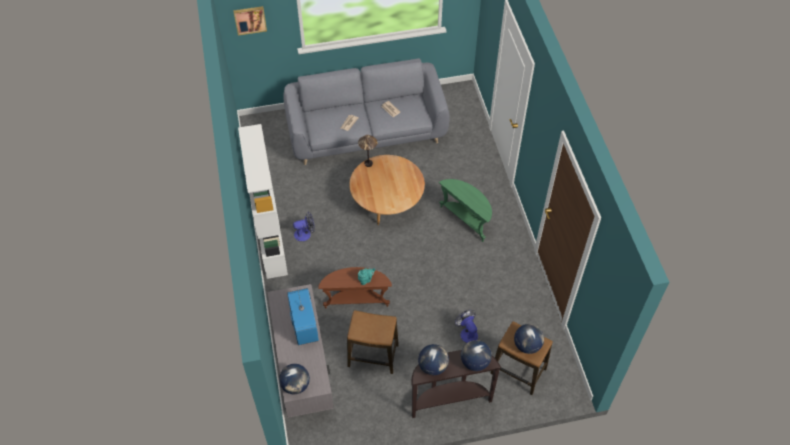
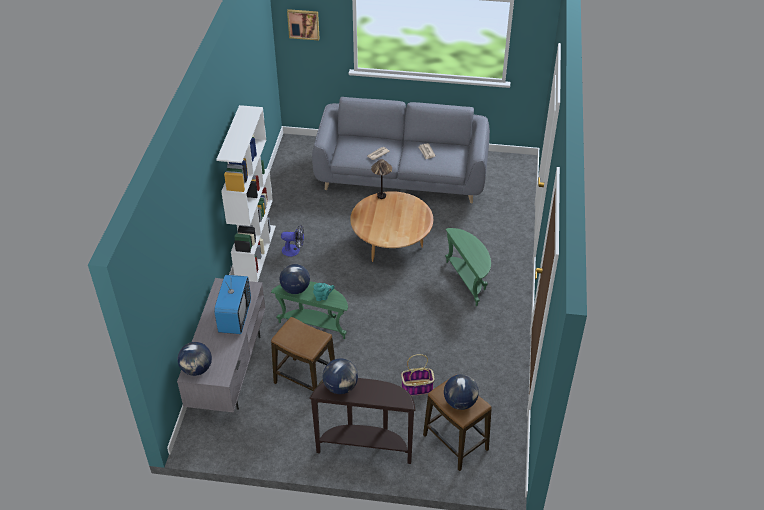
camera: 20 degrees right, 10 degrees down
brown side table [319,267,392,309] -> green side table [271,281,348,339]
fan [455,310,478,343] -> basket [401,354,435,396]
globe [461,340,492,371] -> globe moved to [280,264,310,294]

